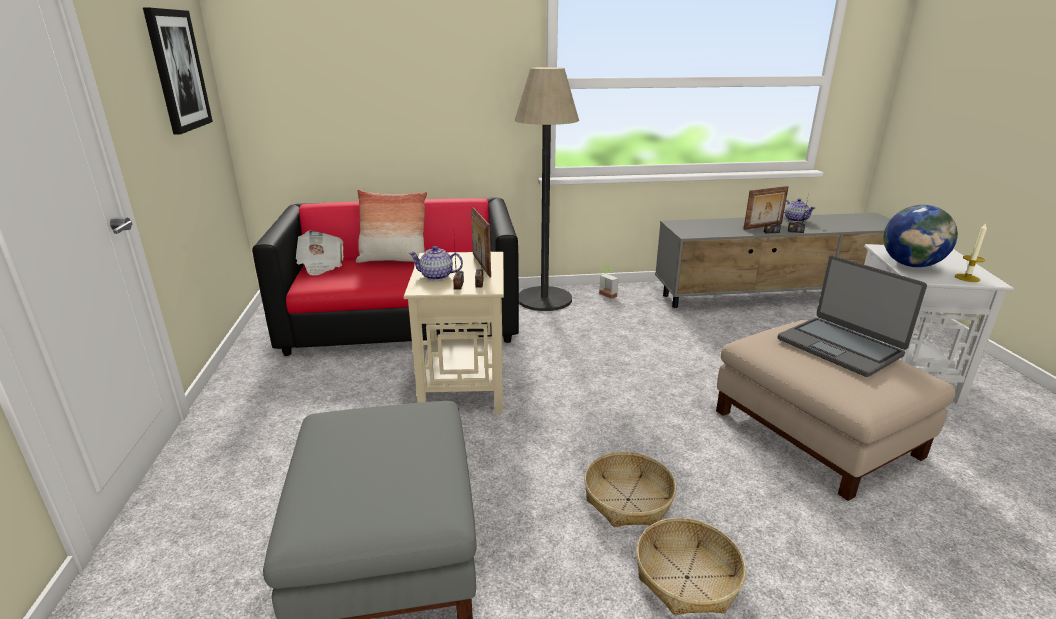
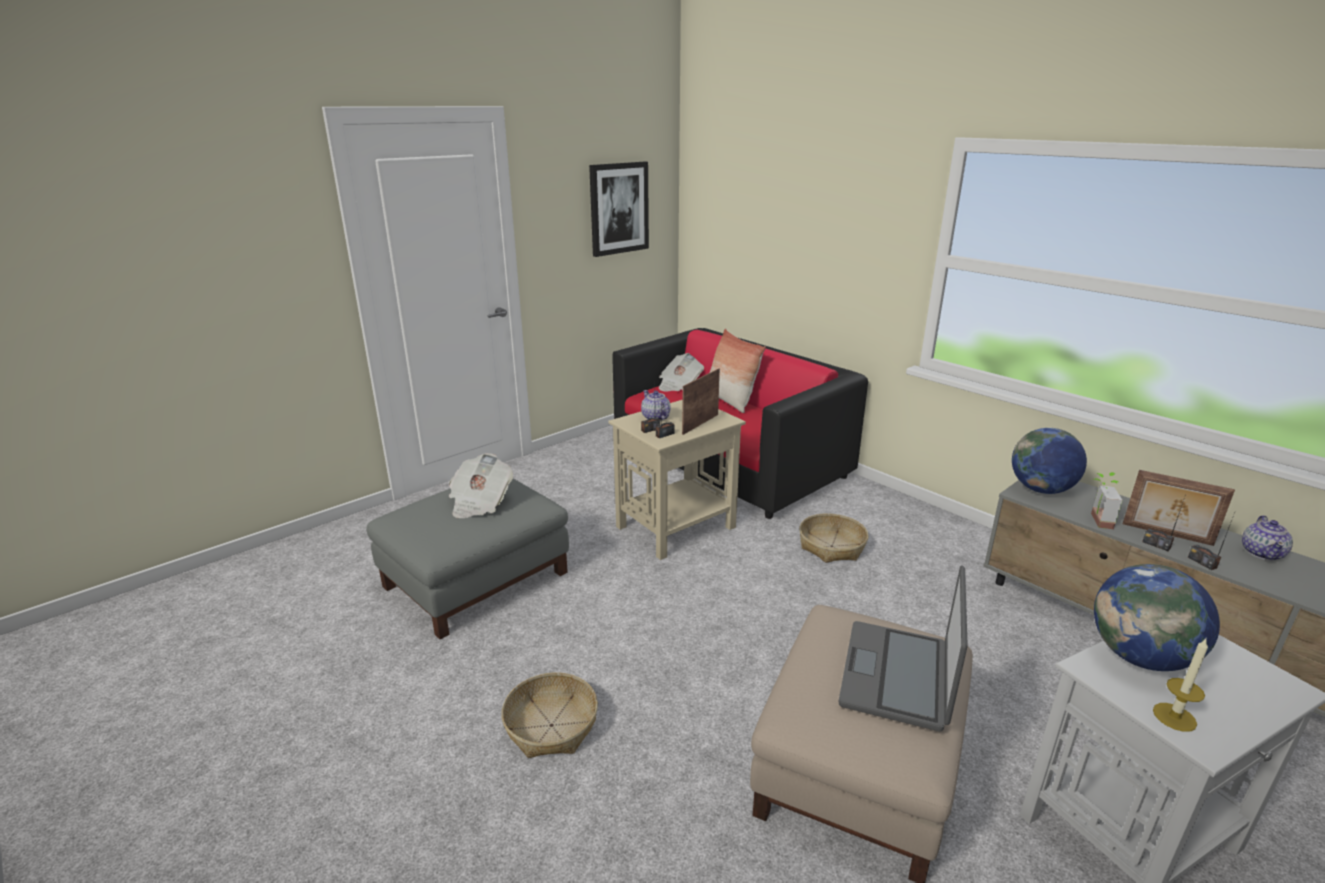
camera: 55 degrees right, 0 degrees up
floor lamp [514,67,579,311] -> none
basket [584,452,676,527] -> basket moved to [799,513,868,563]
potted plant [599,265,618,299] -> potted plant moved to [1091,472,1123,529]
none -> newspaper [449,453,513,518]
none -> globe [1012,428,1087,494]

